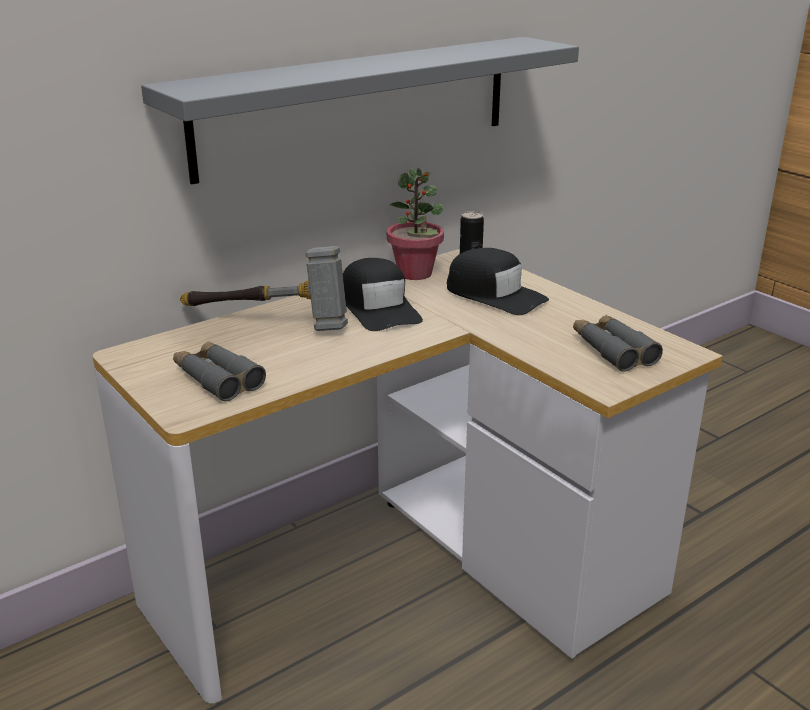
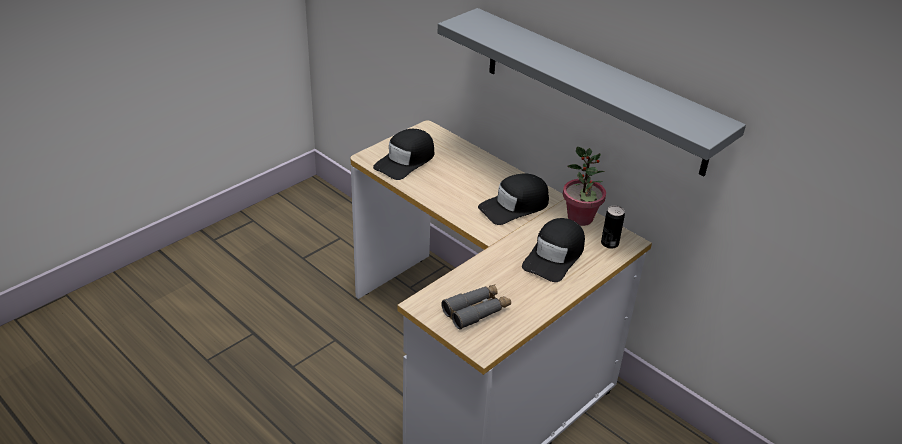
camera: 80 degrees right, 10 degrees up
grey binoculars [173,341,266,401] -> black cap [373,129,434,180]
hammer [180,246,348,331] -> none

